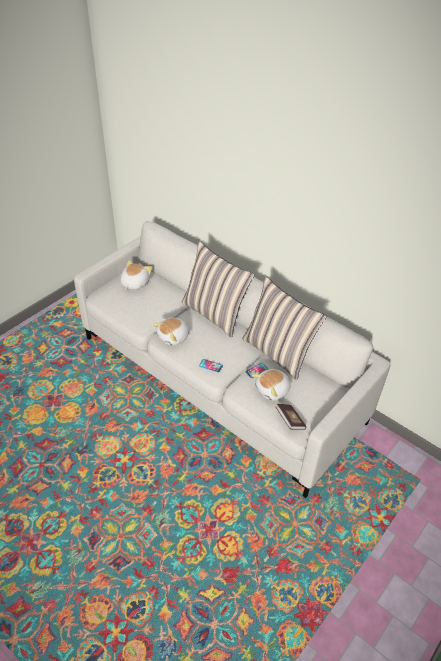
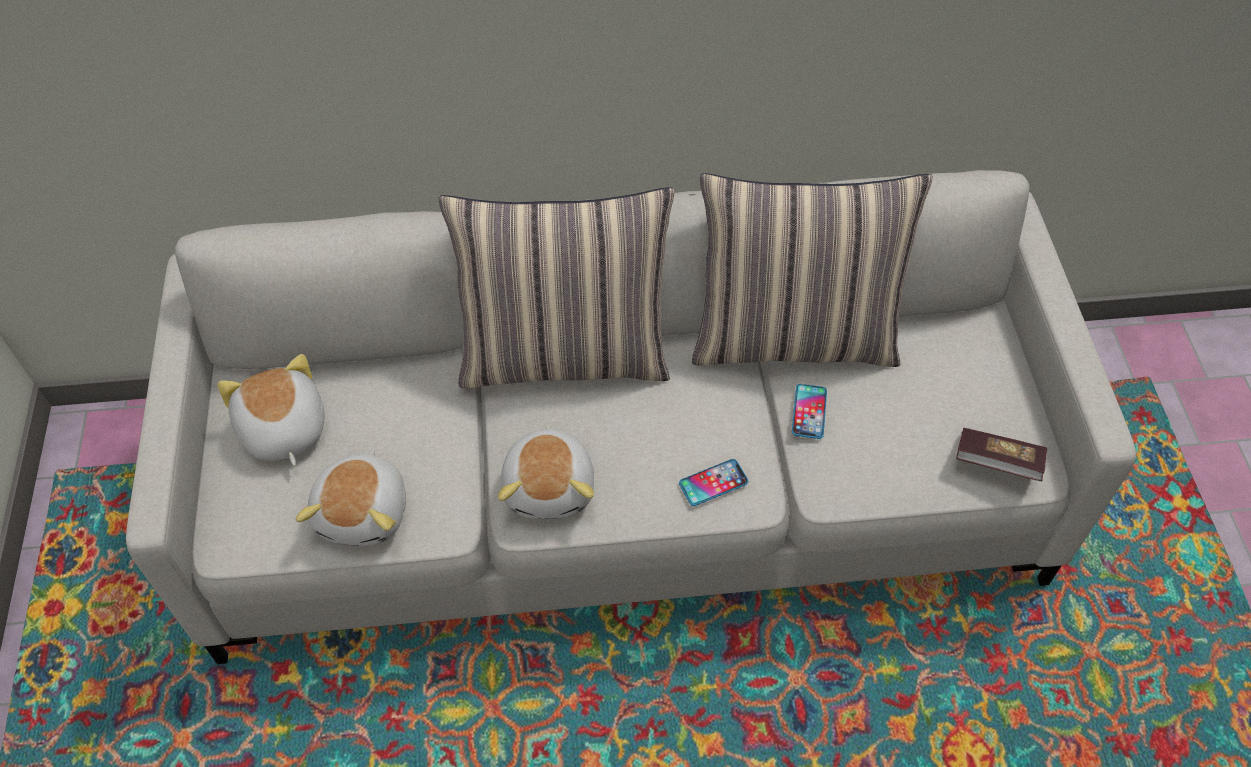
camera: 45 degrees left, 10 degrees up
plush toy [252,369,291,401] -> plush toy moved to [295,449,406,546]

